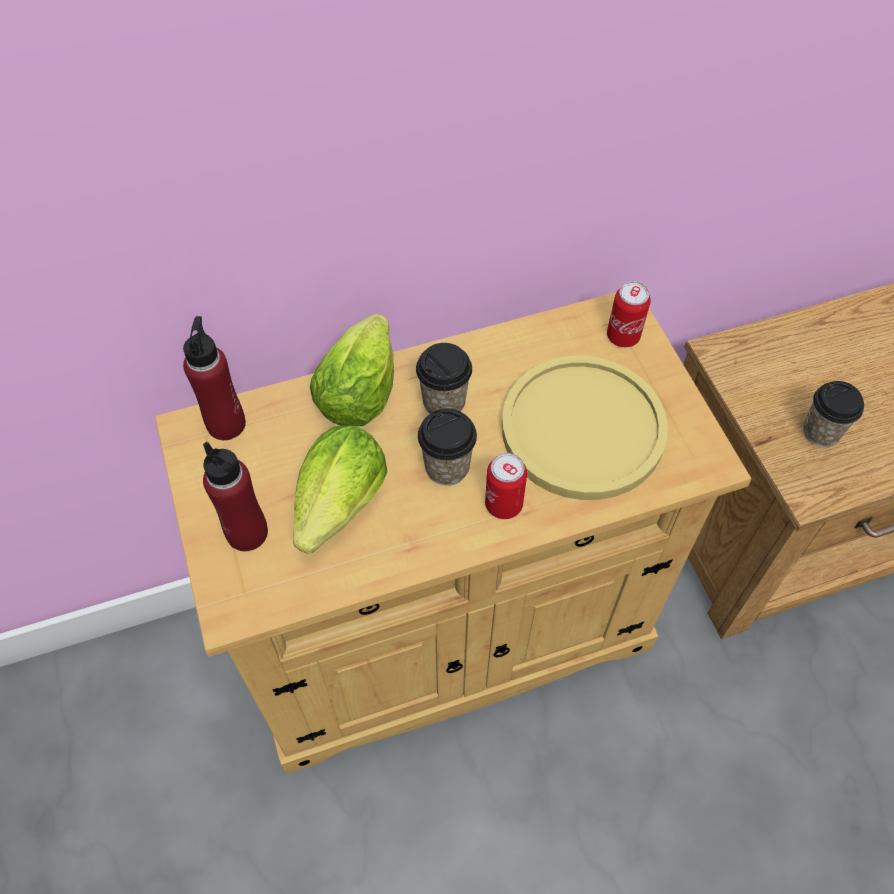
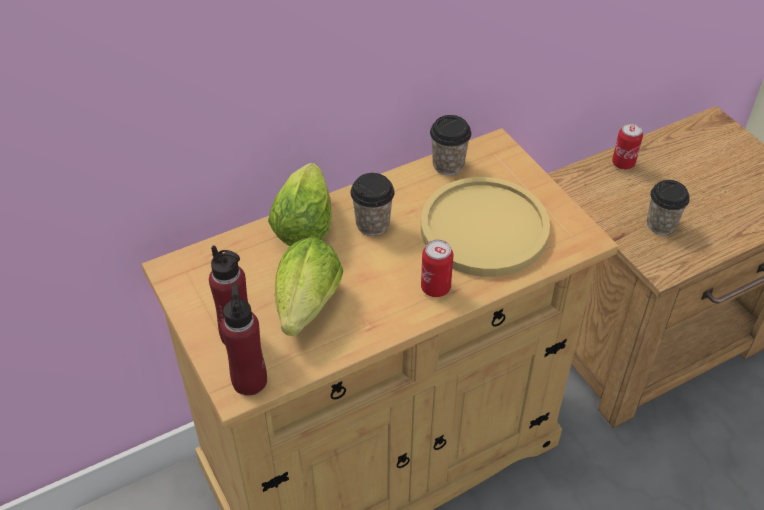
camera: 10 degrees left, 10 degrees down
red bottle [183,316,246,440] -> red bottle moved to [221,283,267,396]
cup [418,408,477,486] -> cup moved to [430,115,471,175]
can [607,282,651,347] -> can moved to [612,123,643,170]

